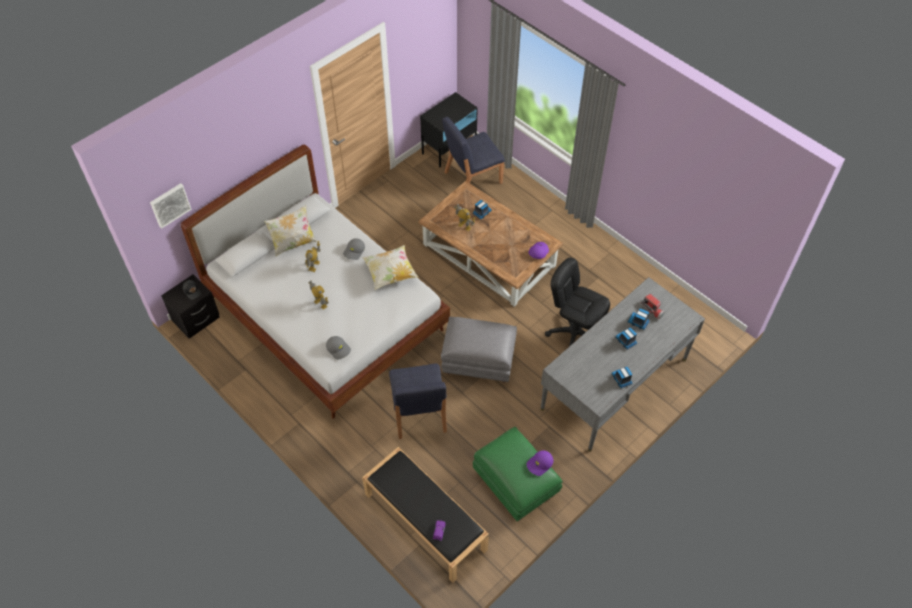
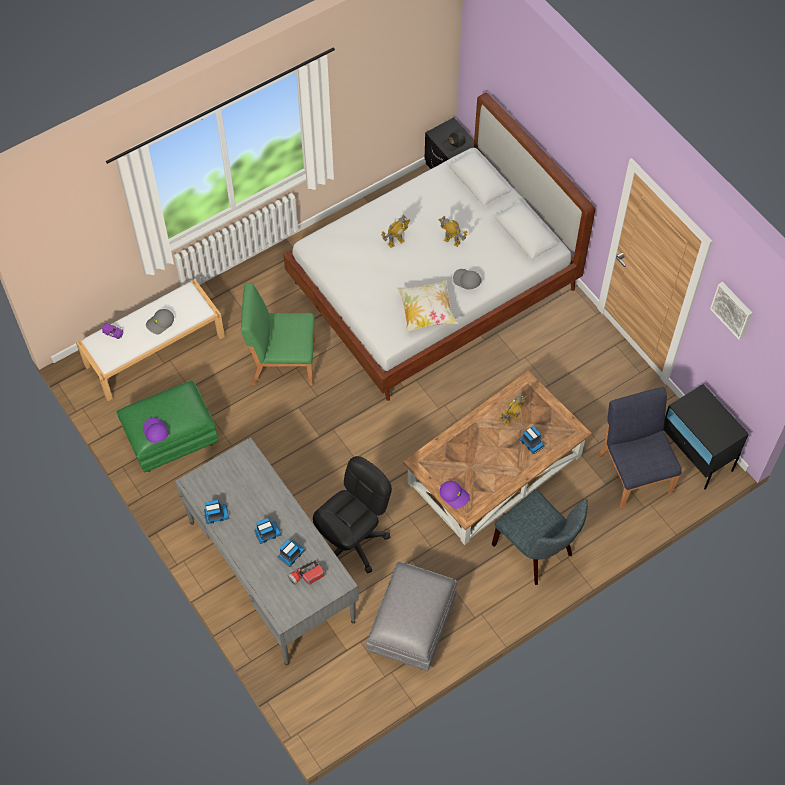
camera: 100 degrees right, 5 degrees up
picture [150,183,192,228] -> picture moved to [710,282,752,340]
pillow [264,205,316,256] -> none
grey cap [326,336,351,360] -> grey cap moved to [146,309,174,334]
black bench [362,447,489,583] -> white bench [76,279,225,401]
blue chair [389,364,447,439] -> green chair [241,283,315,385]
grey ottoman [441,317,517,383] -> grey ottoman moved to [366,561,457,671]
none -> grey chair [492,489,588,585]

